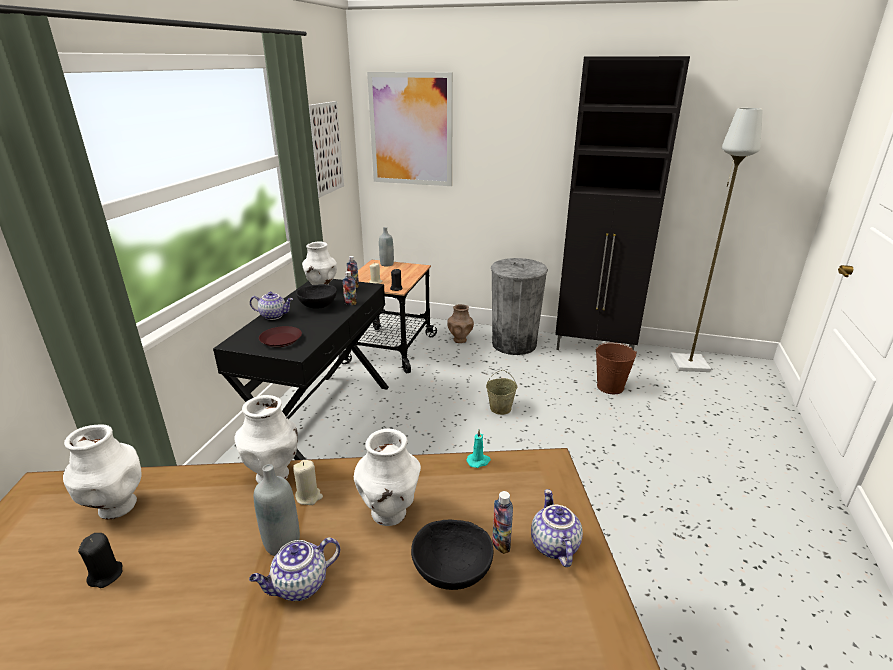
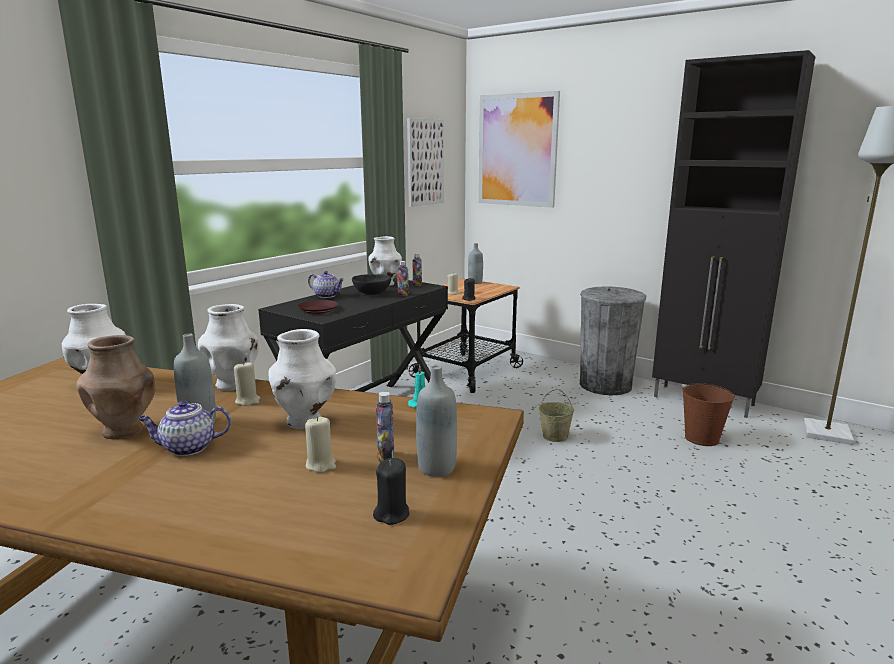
camera: 20 degrees right, 10 degrees down
black candle [78,533,123,588] -> black candle moved to [373,458,410,525]
black bowl [411,520,493,590] -> beige candle [305,416,336,473]
brown vase [447,304,474,343] -> brown vase moved to [76,335,155,439]
teapot [531,489,583,567] -> grey bottle [416,365,457,477]

